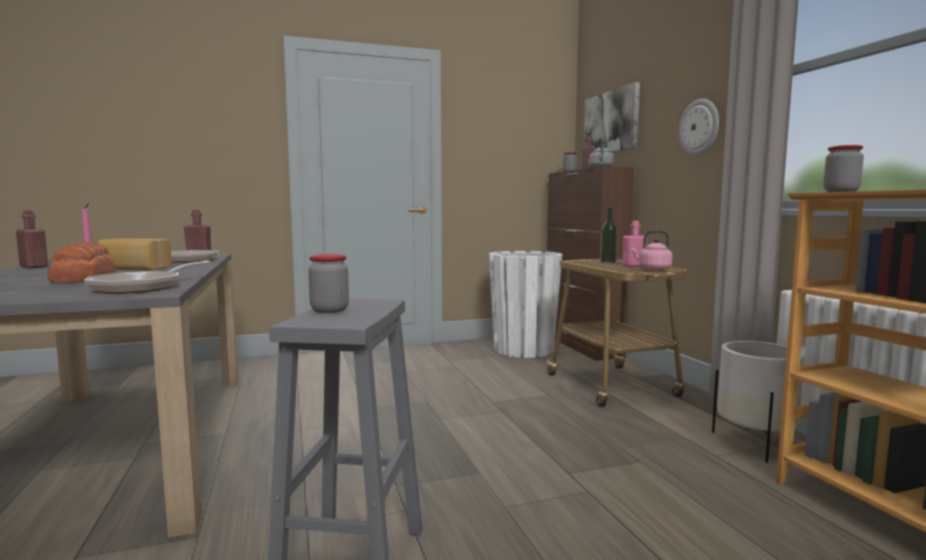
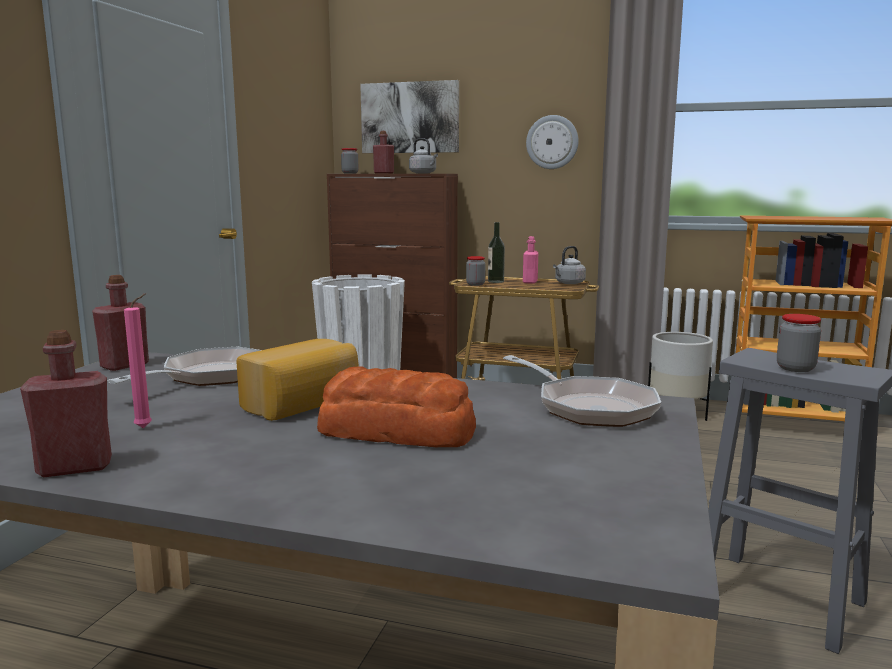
camera: 55 degrees left, 5 degrees up
pink kettle [630,230,672,270] -> grey kettle [553,246,586,284]
jar [824,145,864,192] -> jar moved to [466,256,485,286]

